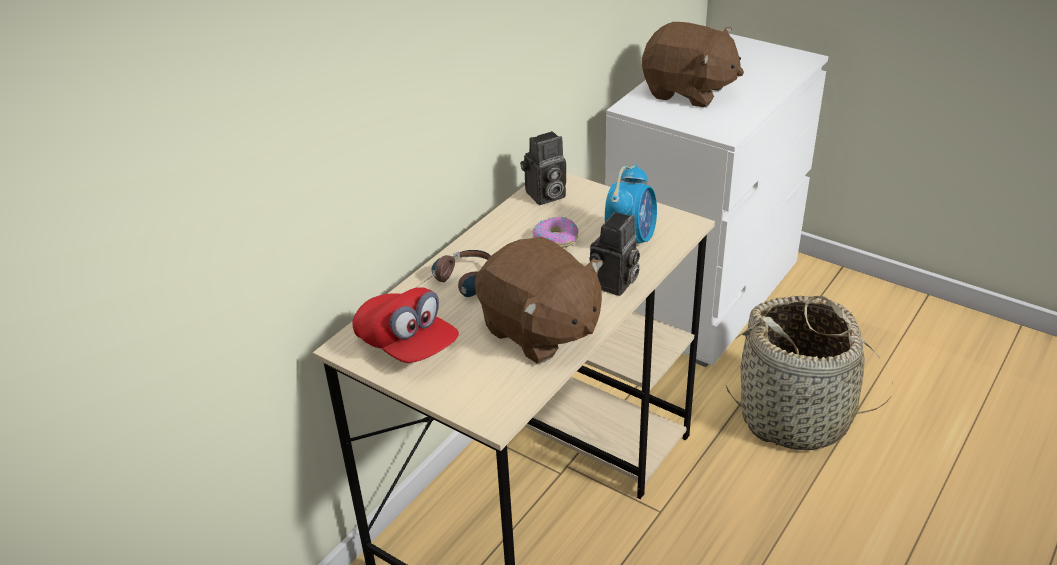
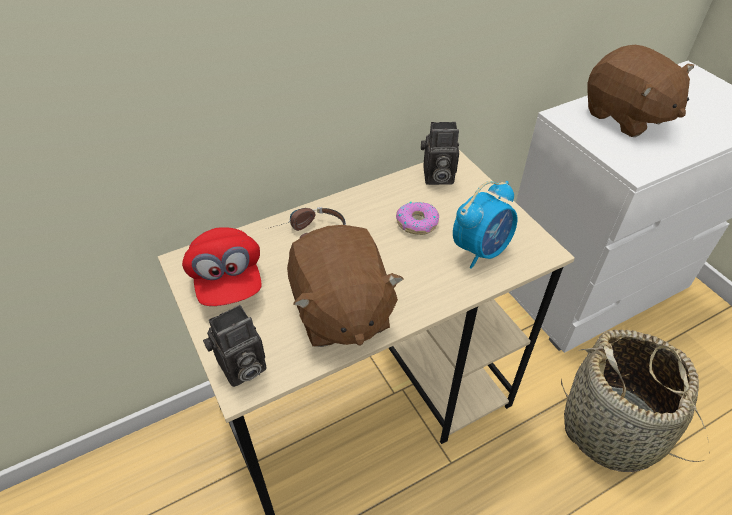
camera: 25 degrees right, 10 degrees up
camera [589,212,640,296] -> camera moved to [203,305,266,387]

